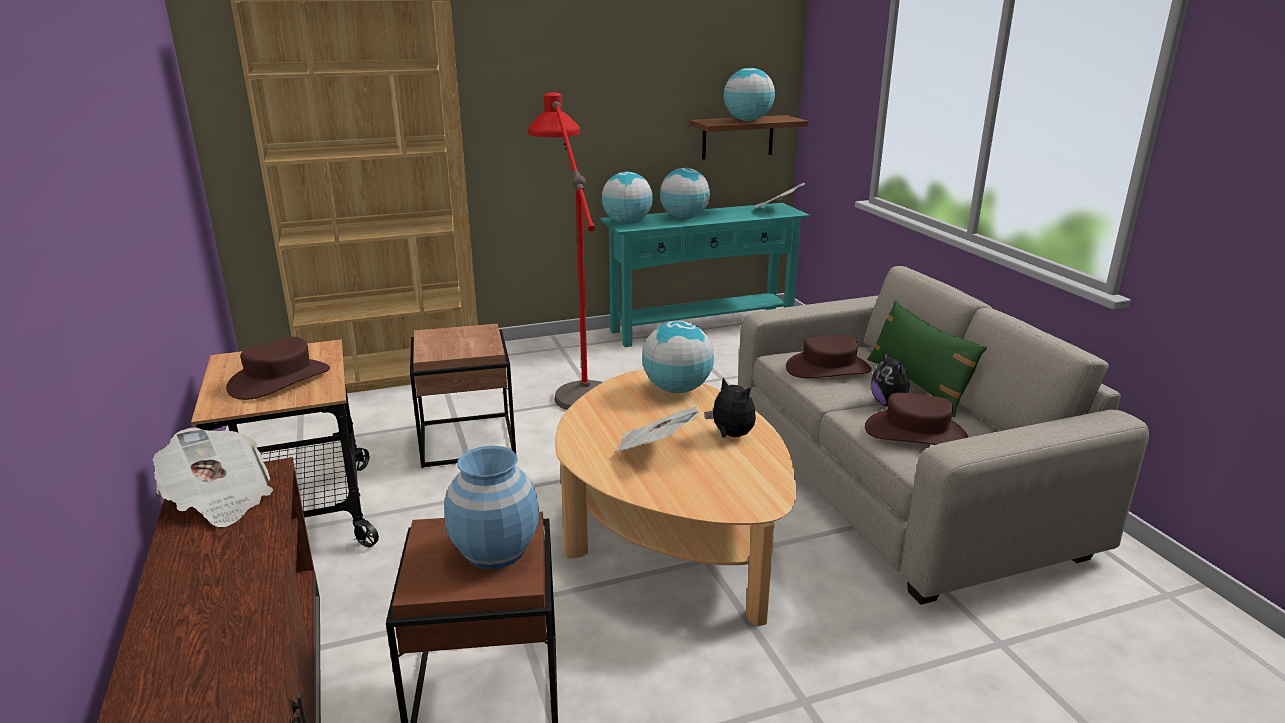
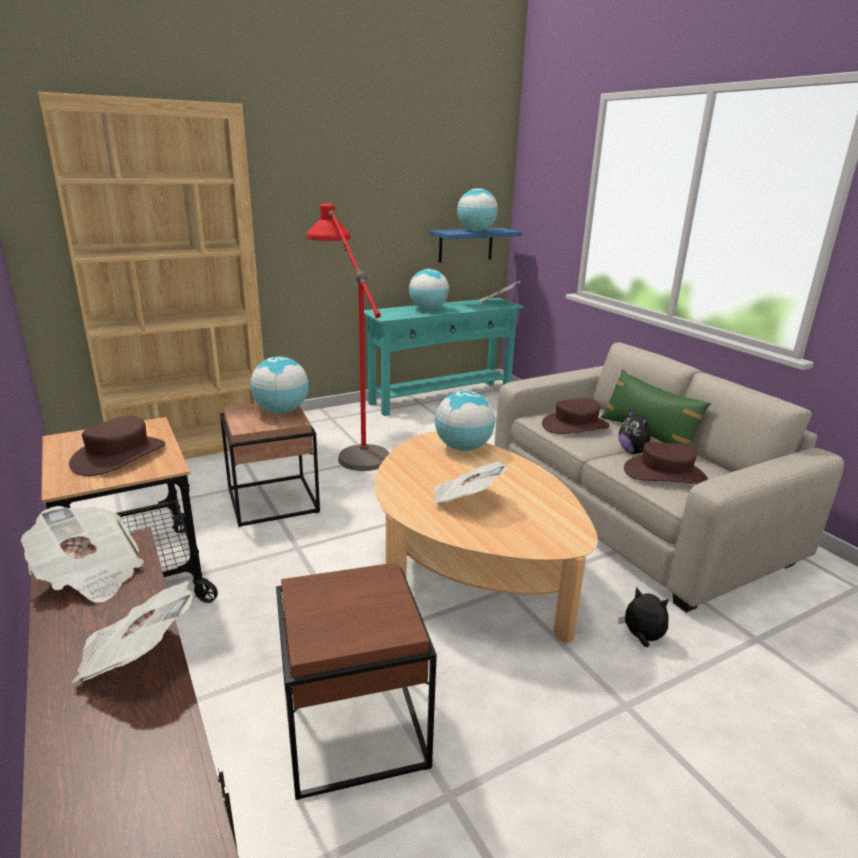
camera: 10 degrees left, 0 degrees up
blue vase [444,445,539,569] -> none
globe [602,172,653,224] -> globe moved to [250,356,309,413]
brown shelf [689,115,808,159] -> blue shelf [429,228,522,263]
plush toy [705,378,756,438] -> plush toy moved to [618,587,669,647]
none -> newspaper [73,581,193,683]

